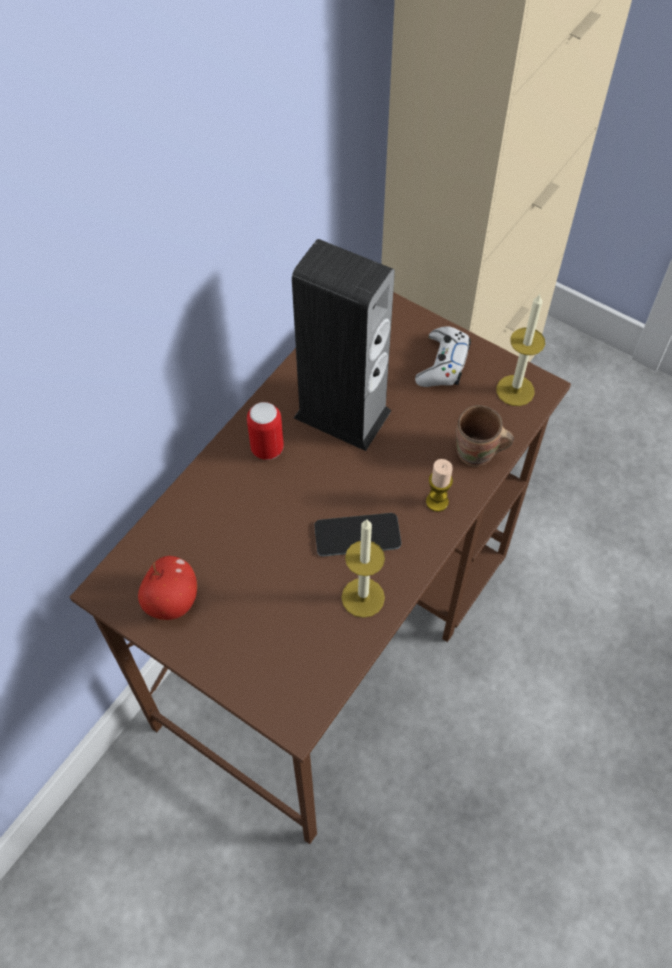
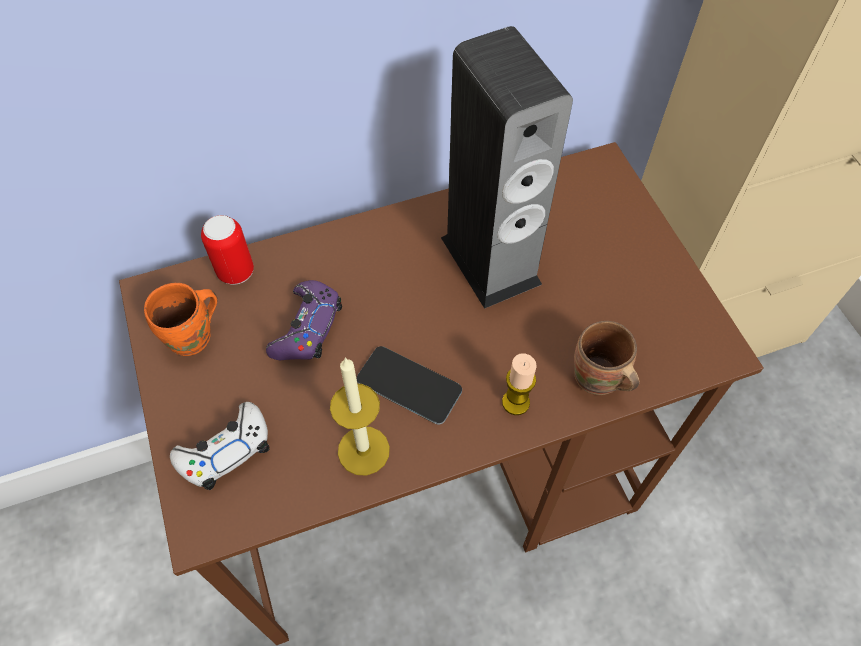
camera: 35 degrees right, 0 degrees up
apple [138,556,197,620] -> orange mug [144,283,217,356]
can [247,402,284,460] -> can moved to [201,215,254,285]
white game controller [415,326,471,387] -> white game controller moved to [170,402,270,490]
candle [496,294,545,406] -> none
none -> purple game controller [266,280,342,360]

